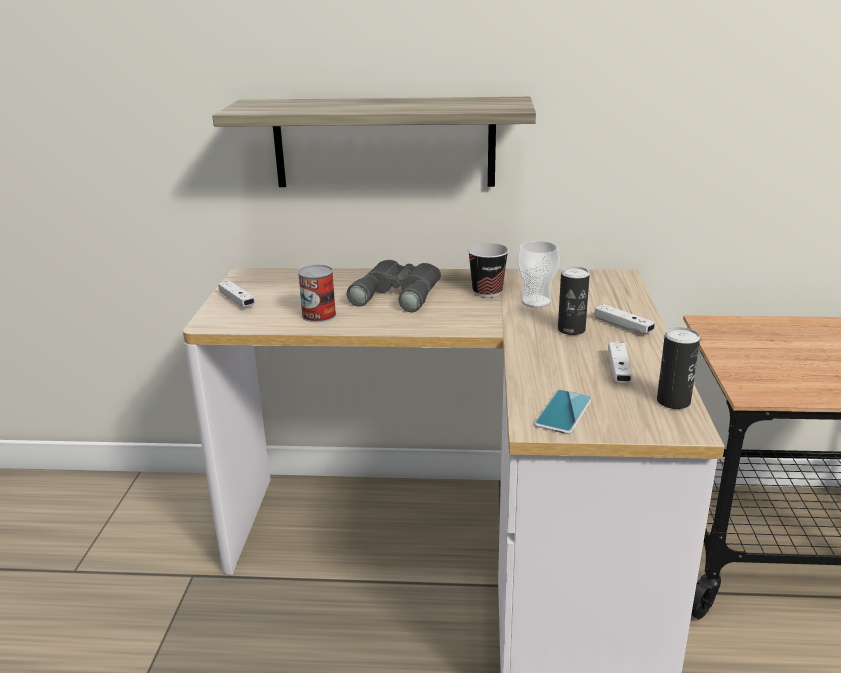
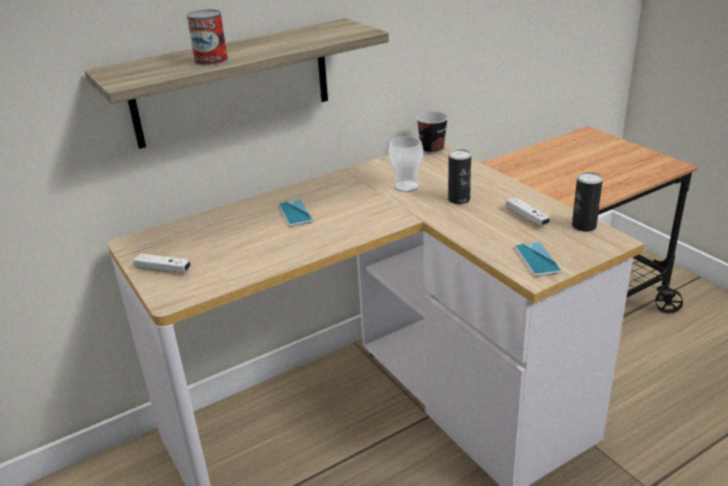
camera: 35 degrees left, 5 degrees up
can [298,265,336,322] -> can moved to [186,9,228,66]
grey binoculars [347,260,441,312] -> phone [278,199,313,227]
cup [468,243,509,298] -> cup moved to [416,112,448,154]
white game controller [595,304,655,333] -> none

